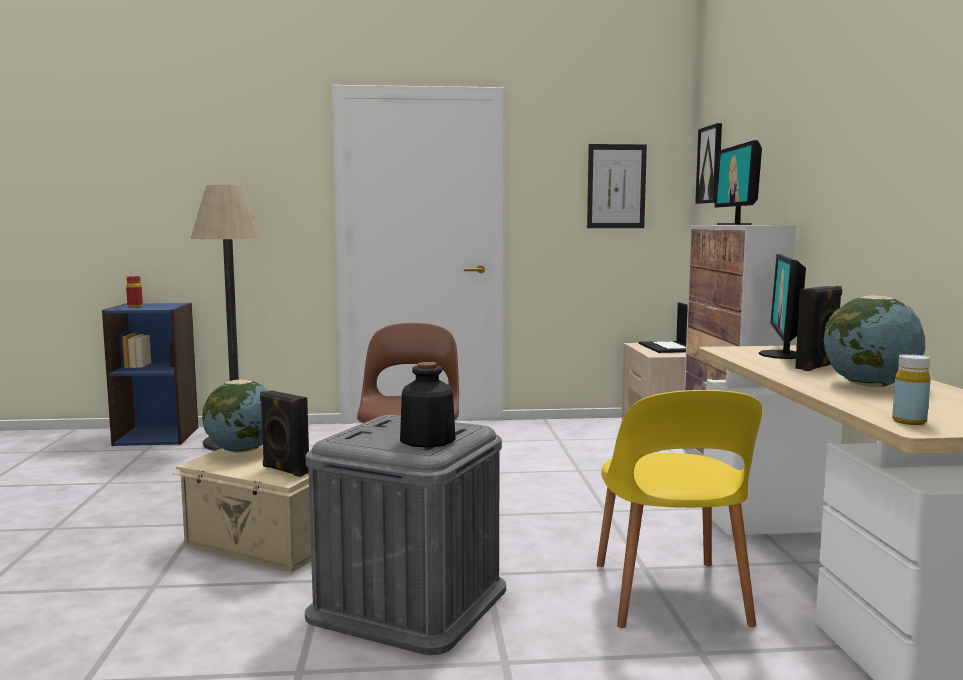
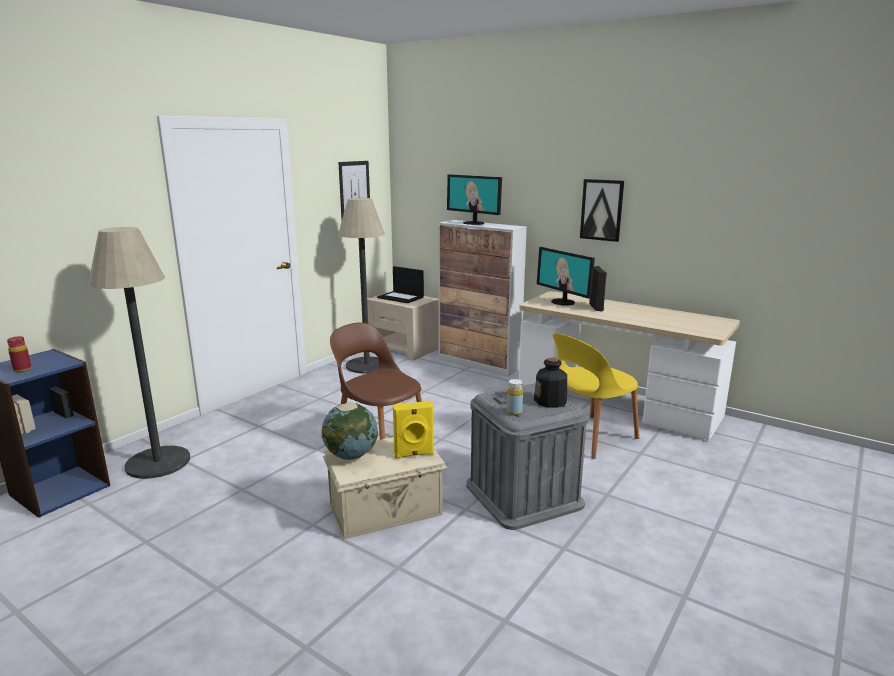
camera: 50 degrees left, 10 degrees up
black speaker [260,390,309,477] -> yellow speaker [393,401,434,458]
yellow chair [597,390,762,628] -> yellow chair turned 105 degrees clockwise [553,333,639,459]
picture [695,123,722,204] -> picture moved to [580,179,624,242]
globe [823,295,925,387] -> none
yellow bottle [892,354,931,425] -> yellow bottle moved to [507,379,523,416]
none -> floor lamp [338,198,385,374]

